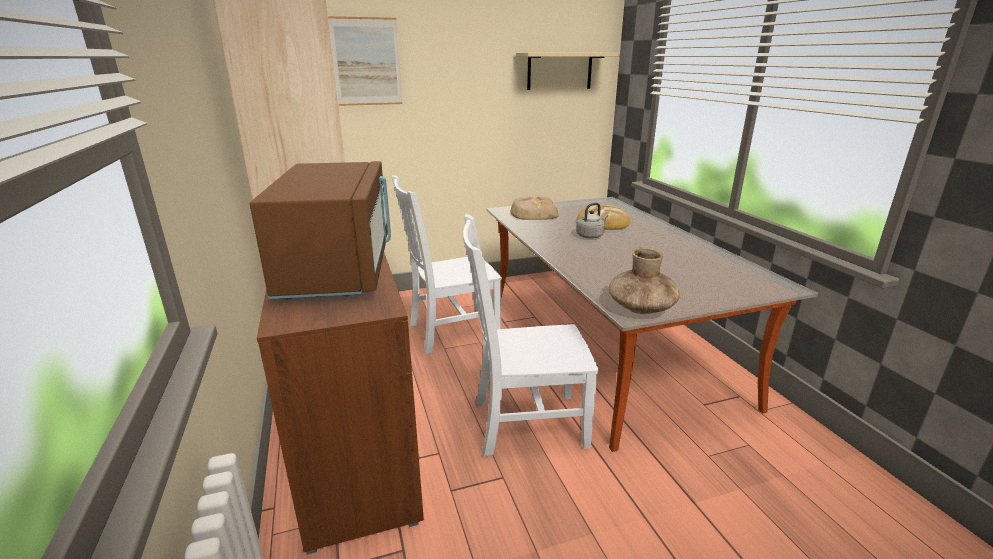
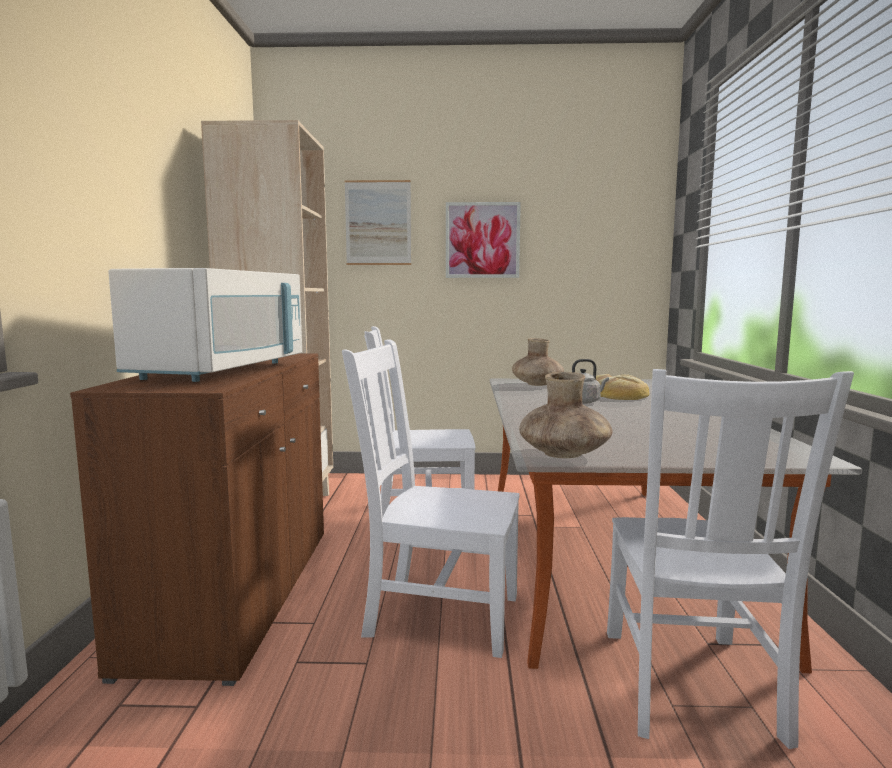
camera: 20 degrees right, 15 degrees down
brown microwave [250,161,391,300] -> white microwave [108,268,302,382]
bread [511,197,559,220] -> brown vase [512,338,564,386]
beige shelf [516,52,620,90] -> none
none -> picture [446,202,521,278]
none -> white chair [607,369,854,749]

